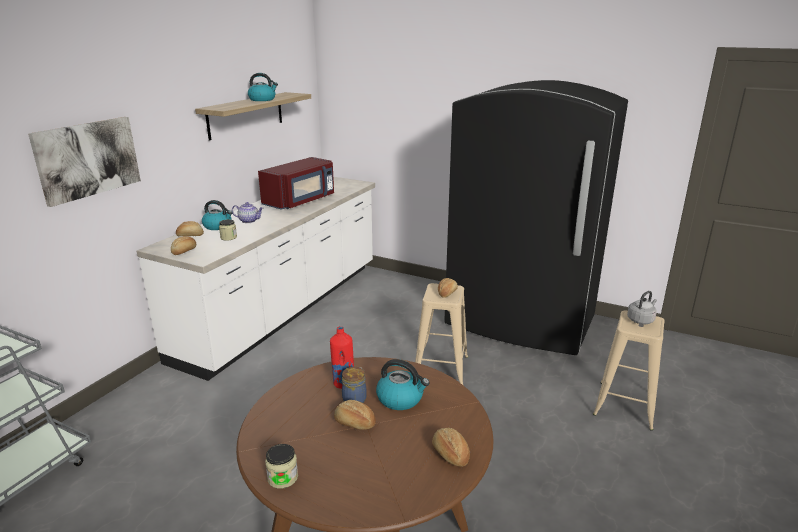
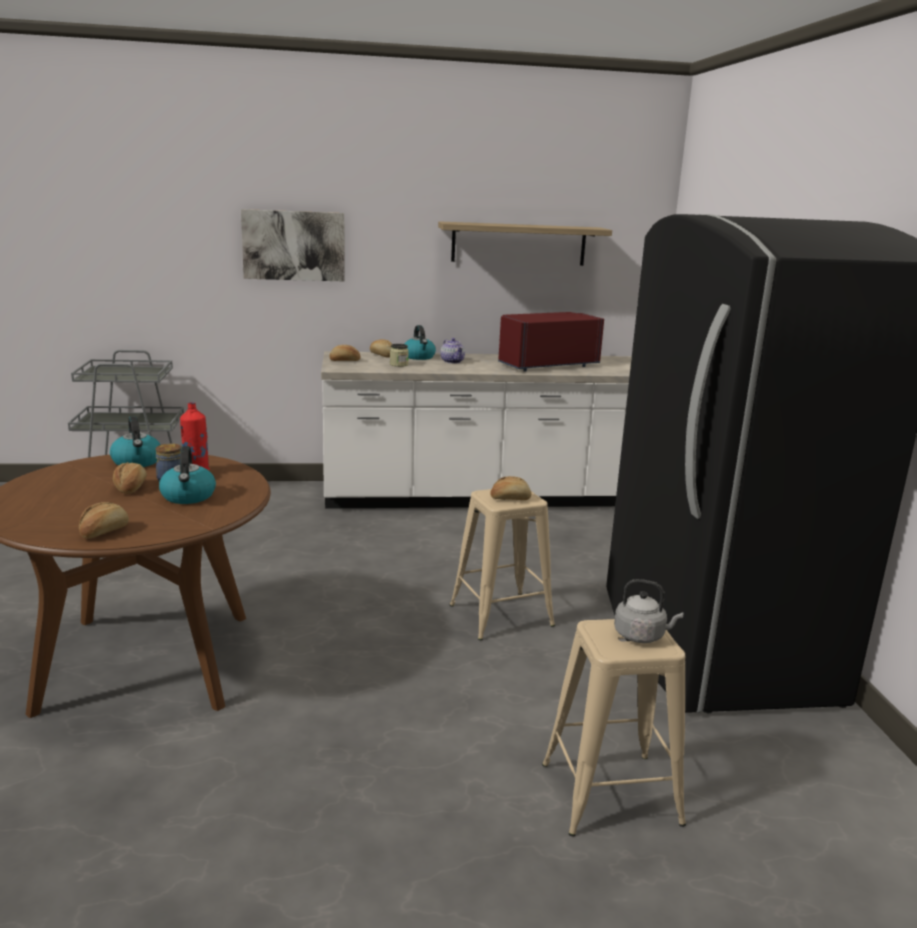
camera: 55 degrees right, 5 degrees down
kettle [248,73,278,101] -> kettle moved to [110,416,161,467]
red microwave [258,157,334,210] -> red microwave turned 150 degrees clockwise [498,312,604,372]
jar [265,444,298,489] -> none

